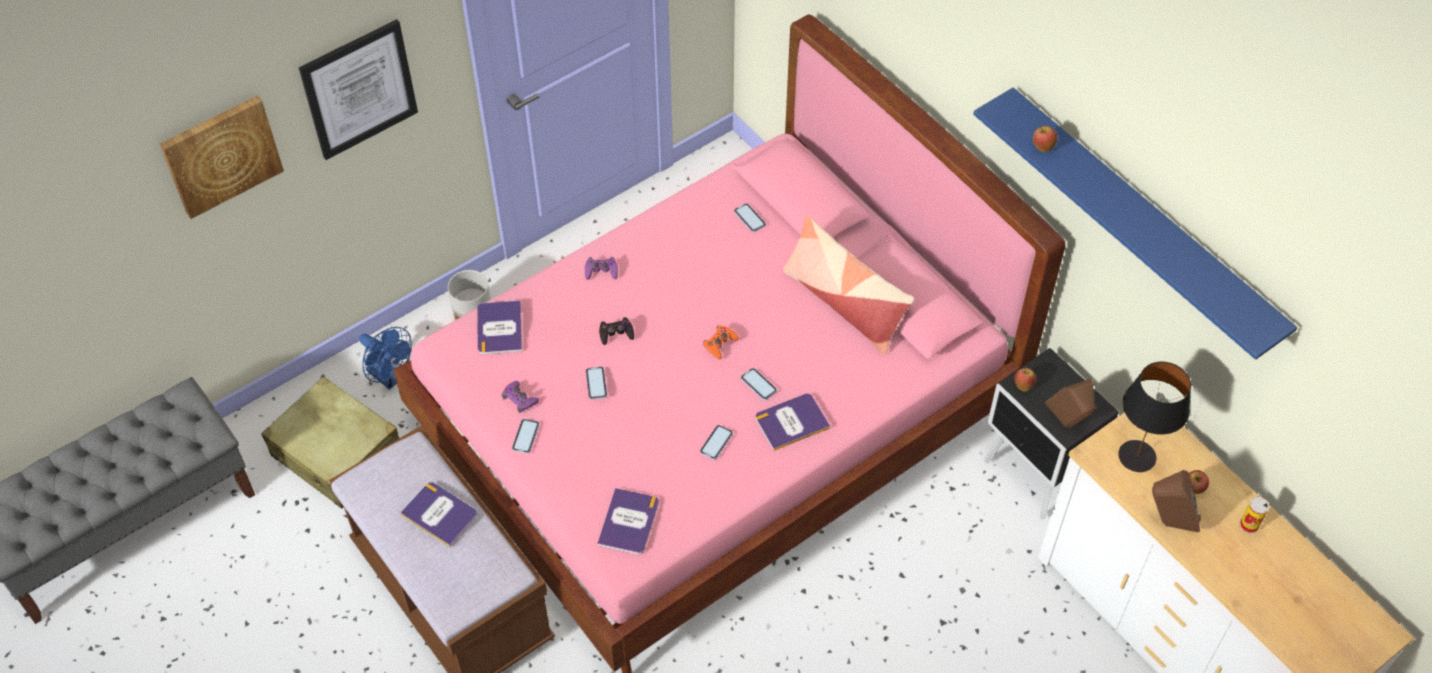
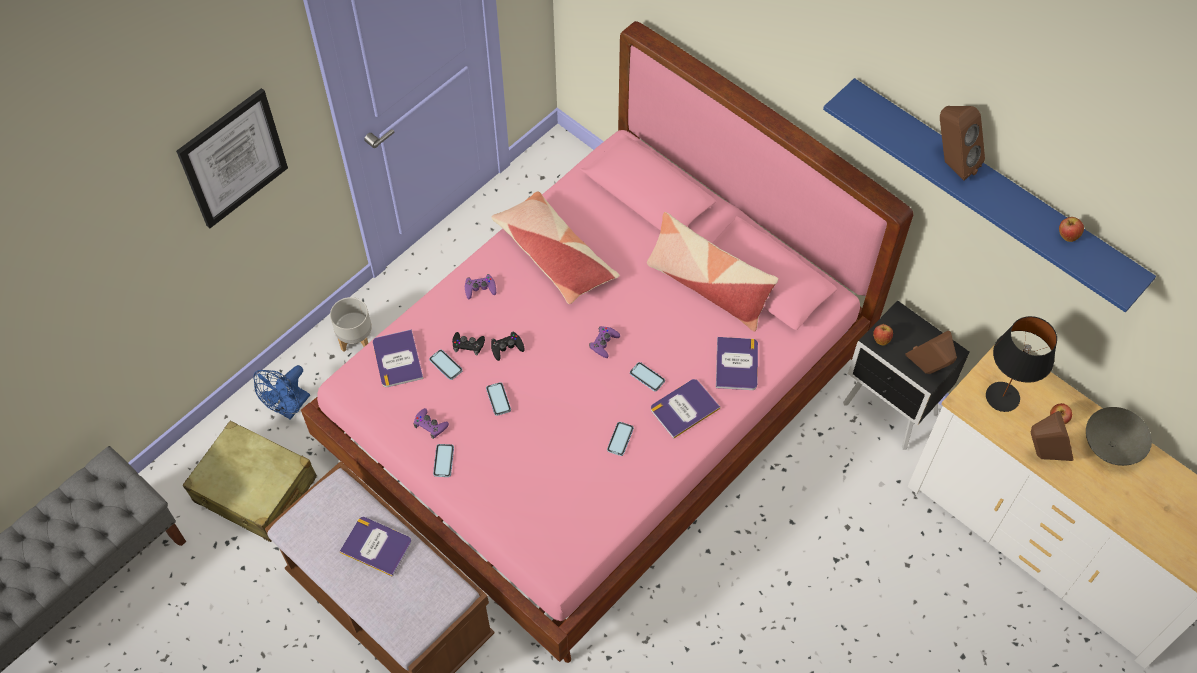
camera: 10 degrees left, 5 degrees up
picture [160,95,284,219] -> none
blue fan [359,327,412,390] -> blue fan turned 90 degrees clockwise [253,365,310,420]
book [597,488,659,555] -> book moved to [716,337,758,390]
orange game controller [703,325,739,359] -> purple game controller [589,326,620,358]
phone [734,203,766,232] -> phone moved to [429,350,463,380]
apple [1033,126,1057,152] -> apple moved to [1059,217,1084,242]
can [1240,497,1269,534] -> grey bowl [1086,407,1152,466]
none -> black game controller [452,332,485,355]
none -> pillow [491,191,620,304]
none -> brown speaker [940,106,985,181]

